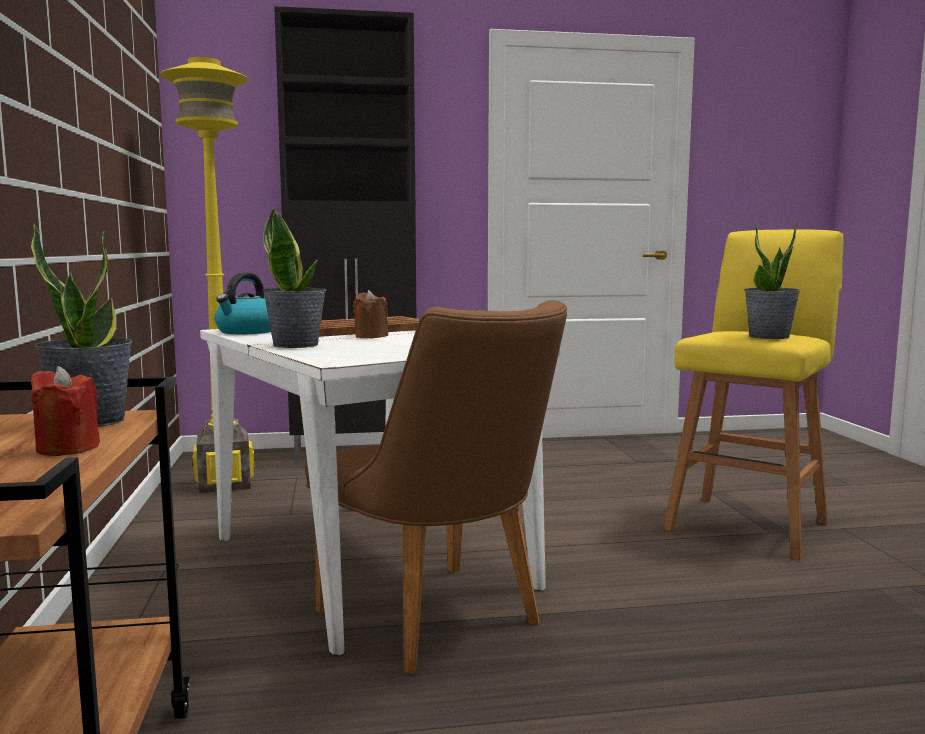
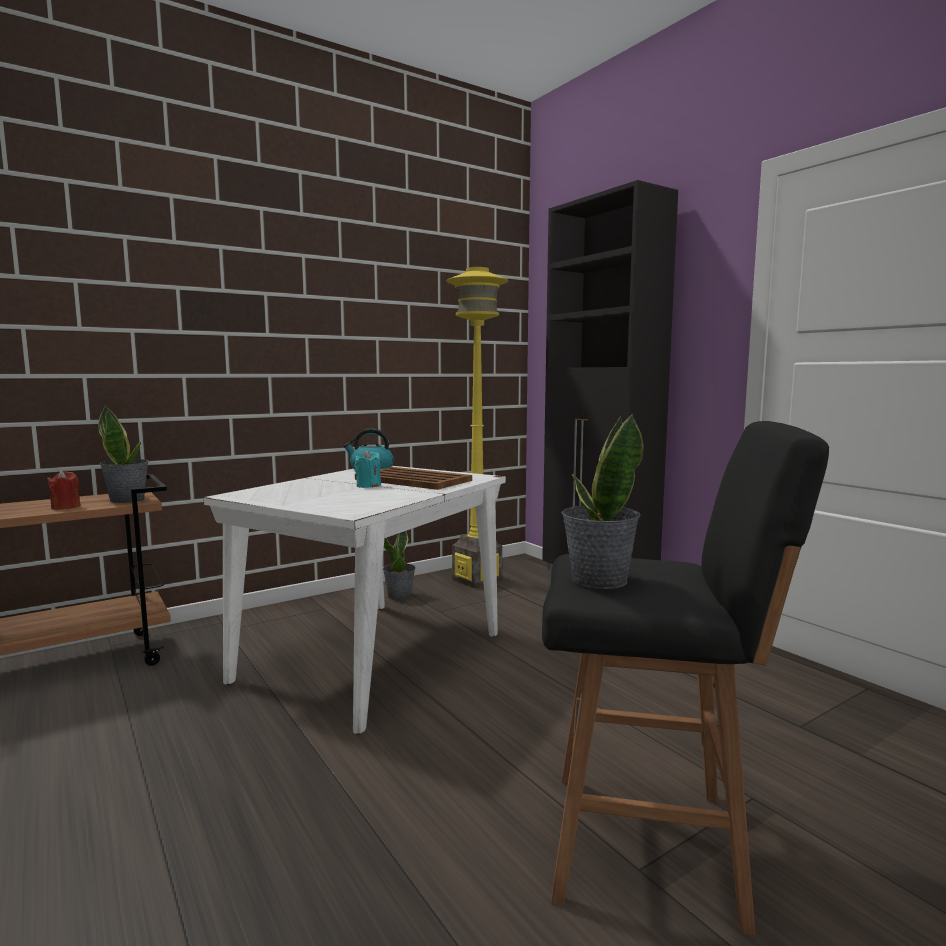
camera: 65 degrees right, 0 degrees up
potted plant [263,208,326,348] -> potted plant moved to [383,531,415,600]
brown chair [305,300,567,674] -> none
brown candle [353,290,388,338] -> turquoise candle [354,450,381,488]
yellow stool [663,229,843,560] -> black stool [542,421,829,936]

